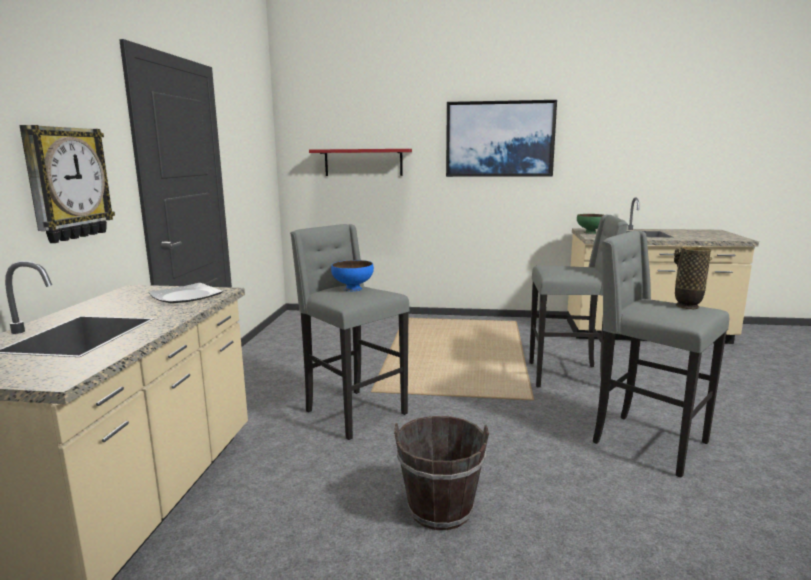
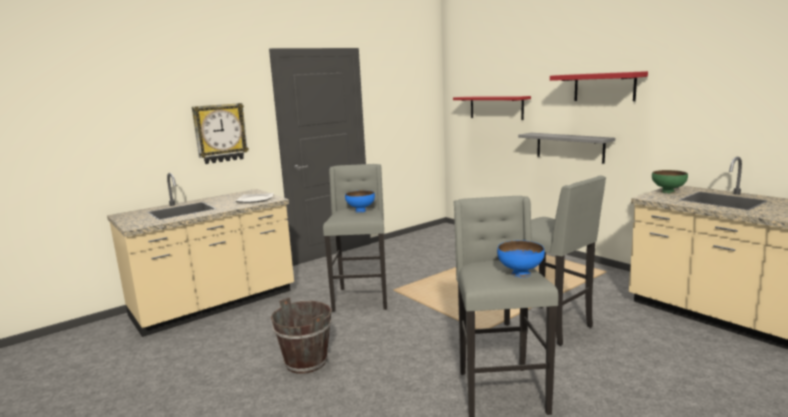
camera: 45 degrees right, 0 degrees up
picture [446,100,557,177] -> red shelf [550,71,648,101]
vase [674,246,712,309] -> blue bowl [497,240,545,278]
none -> grey shelf [518,133,615,164]

